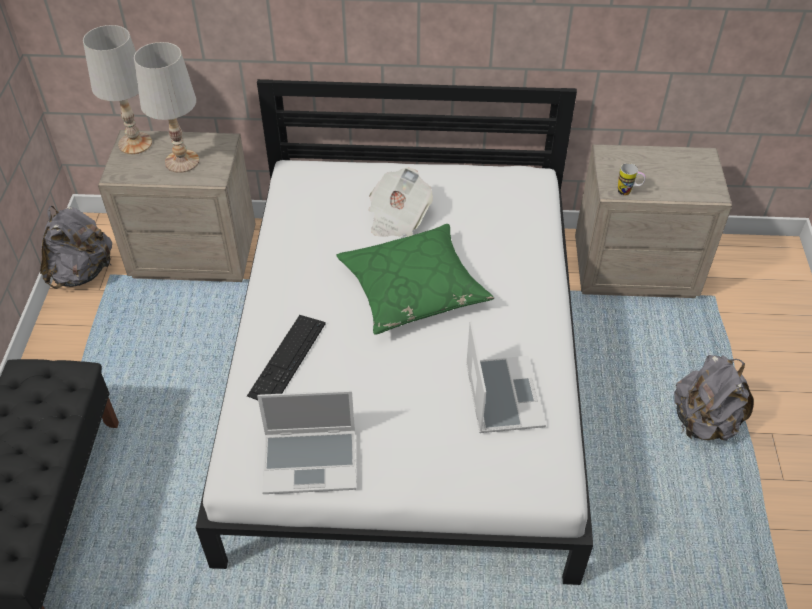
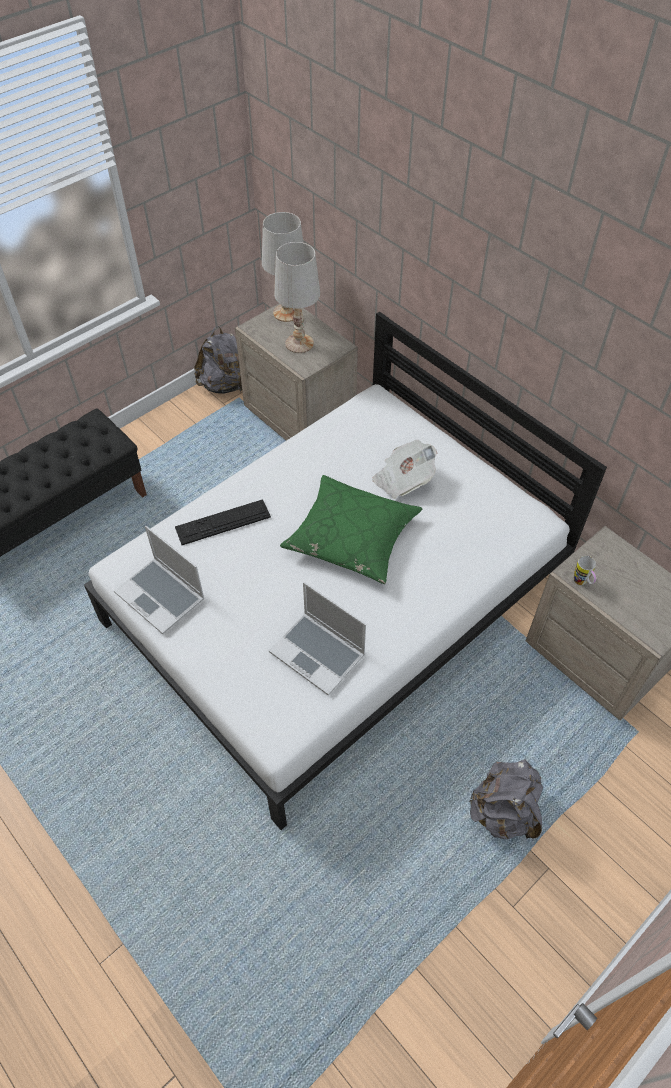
camera: 45 degrees right, 5 degrees up
laptop [466,321,546,433] -> laptop turned 90 degrees clockwise [269,582,366,696]

